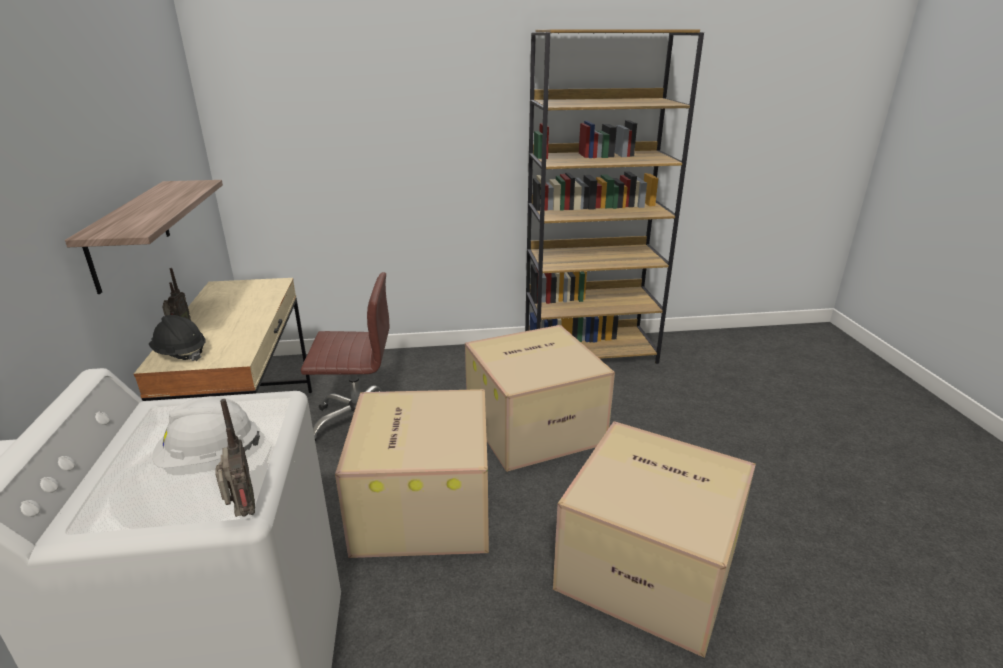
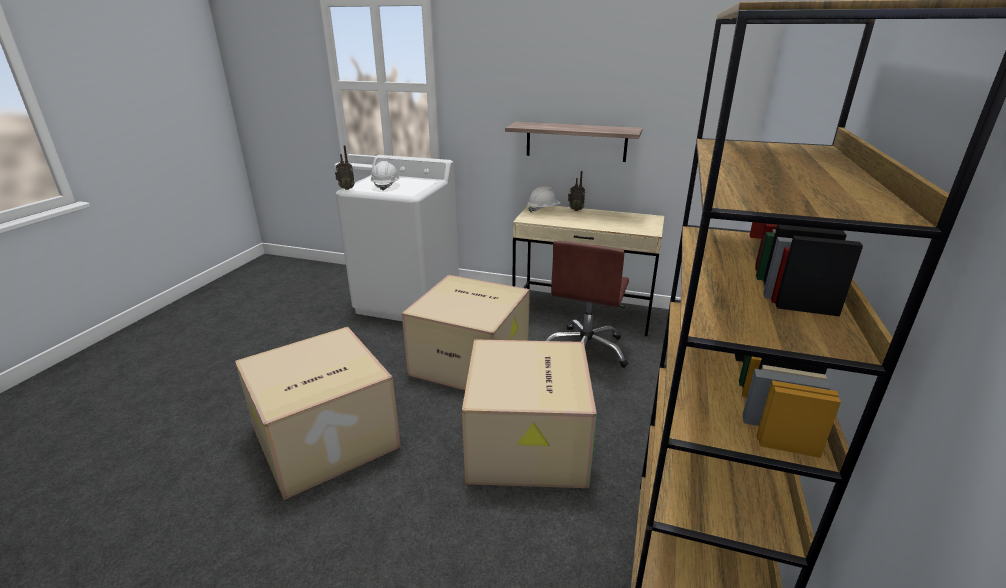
camera: 115 degrees right, 0 degrees up
black hard hat [149,315,206,361] -> white hard hat [527,186,561,212]

